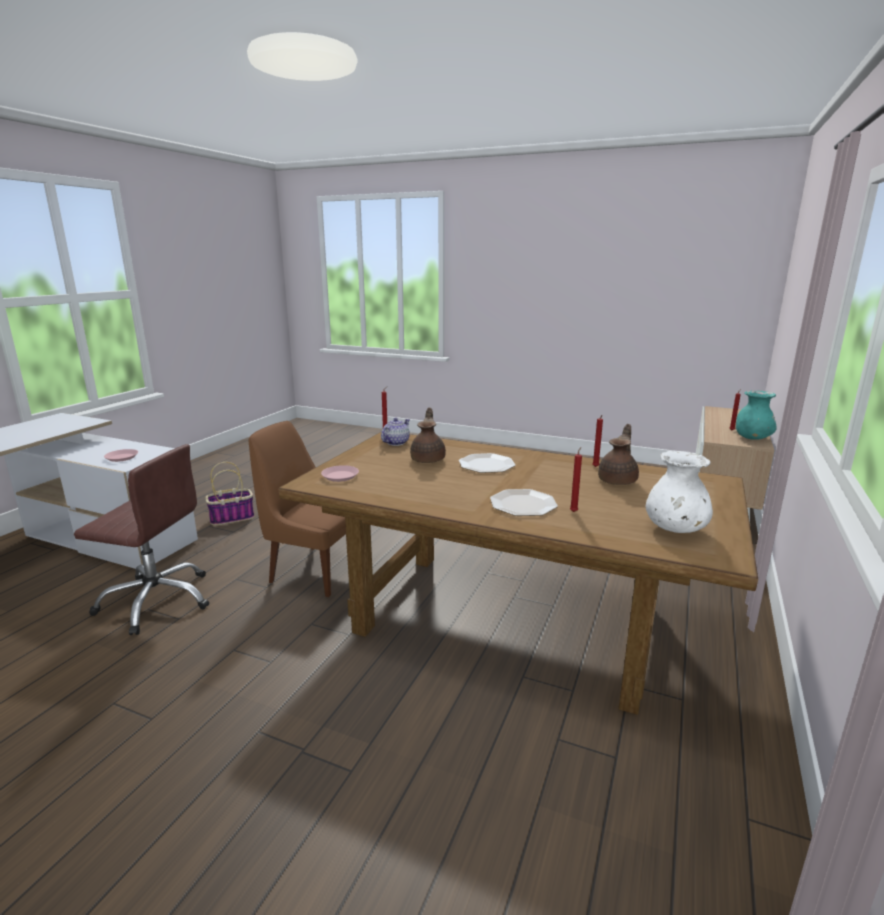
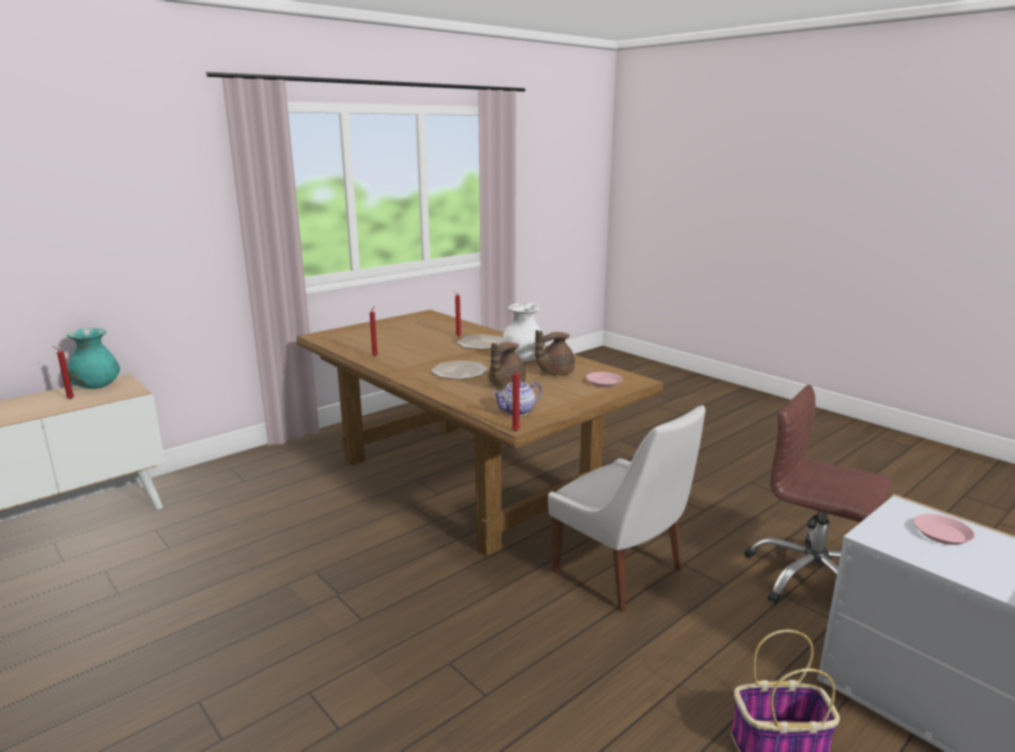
camera: 155 degrees left, 0 degrees up
brown chair [248,421,346,597] -> white chair [548,405,705,612]
brown teapot [598,424,639,485] -> brown teapot moved to [535,330,575,375]
white vase [646,451,713,533] -> white vase moved to [502,303,545,362]

